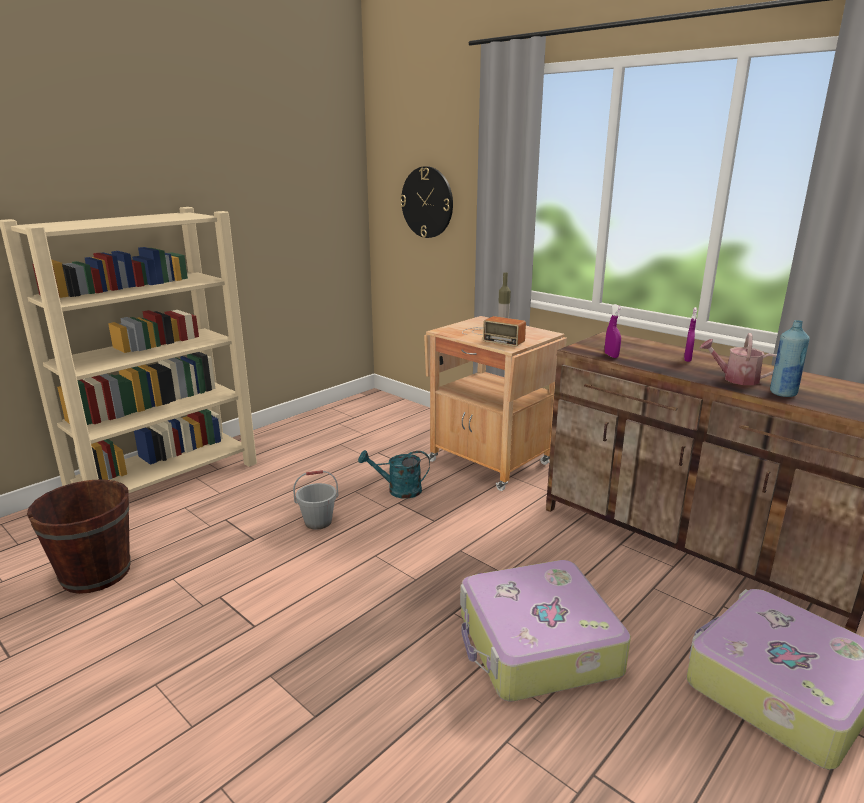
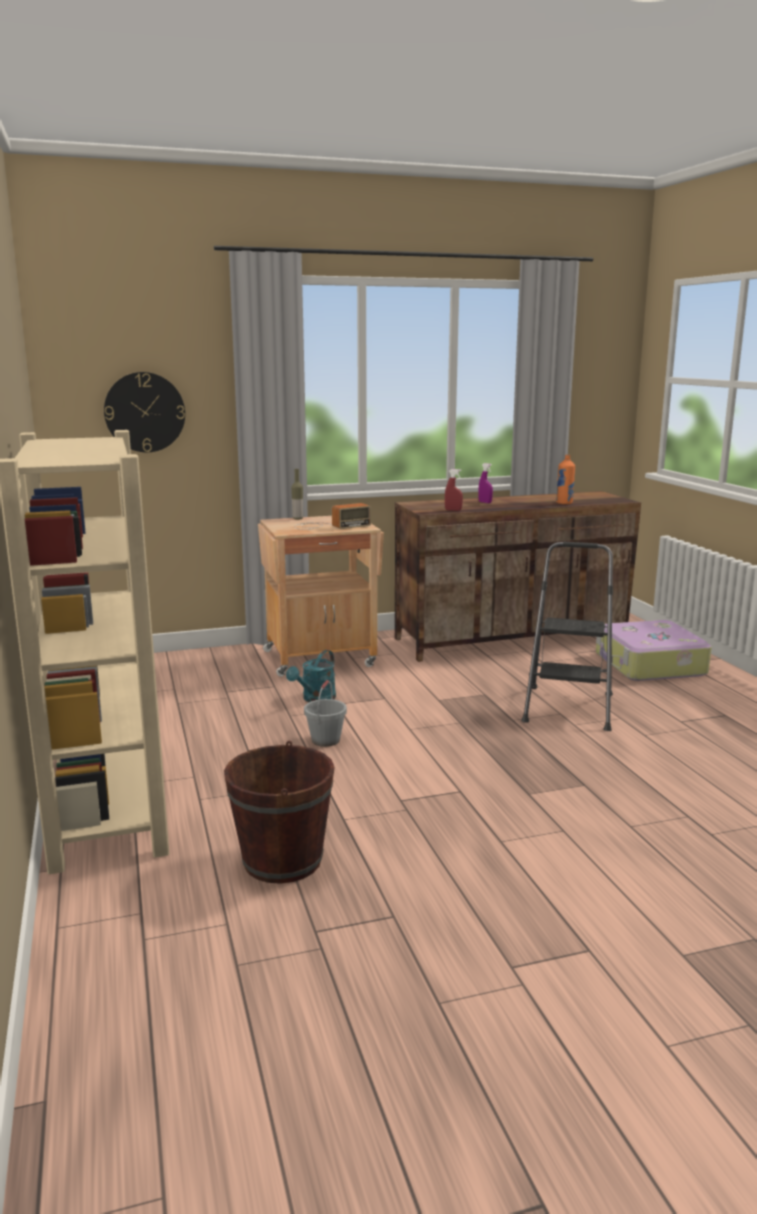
camera: 60 degrees left, 5 degrees down
suitcase [460,560,631,702] -> black step ladder [521,542,613,731]
purple spray bottle [605,304,622,358] -> red spray bottle [445,469,463,511]
watering can [700,333,777,385] -> none
blue bottle [770,320,810,397] -> orange bottle [556,455,575,504]

